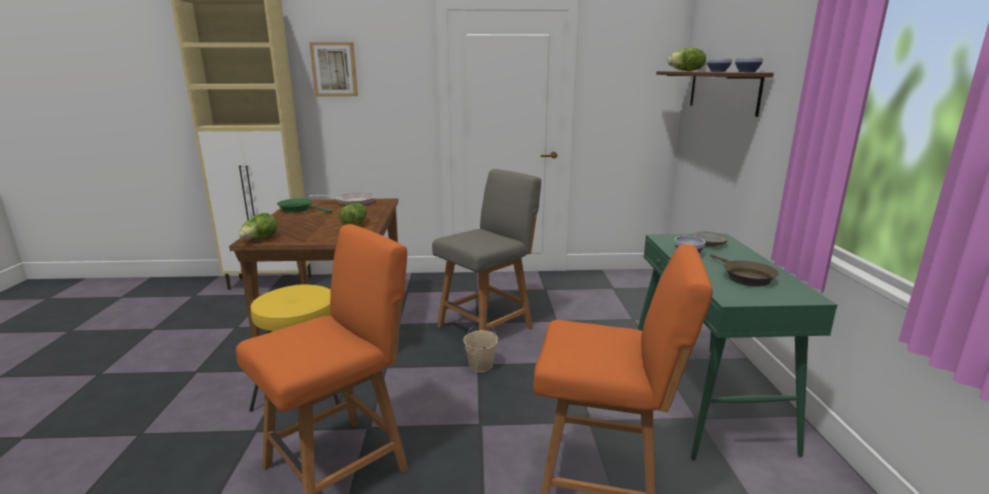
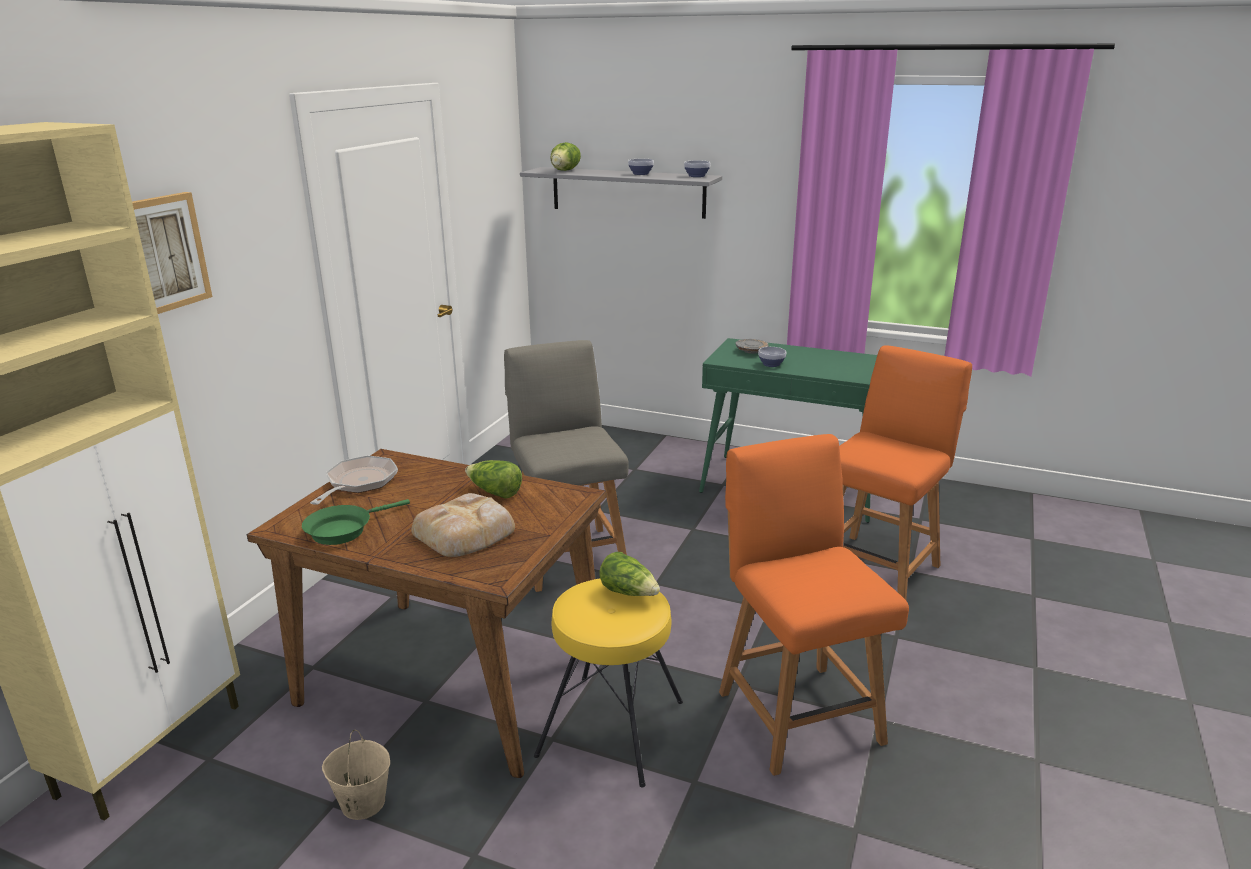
camera: 65 degrees left, 5 degrees up
lettuce [239,213,278,239] -> lettuce moved to [599,552,660,596]
beige bucket [463,320,498,372] -> beige bucket moved to [322,730,390,820]
brown shelf [656,71,774,117] -> grey shelf [520,167,722,219]
brown frying pan [710,254,779,286] -> none
none -> bread [411,493,515,557]

